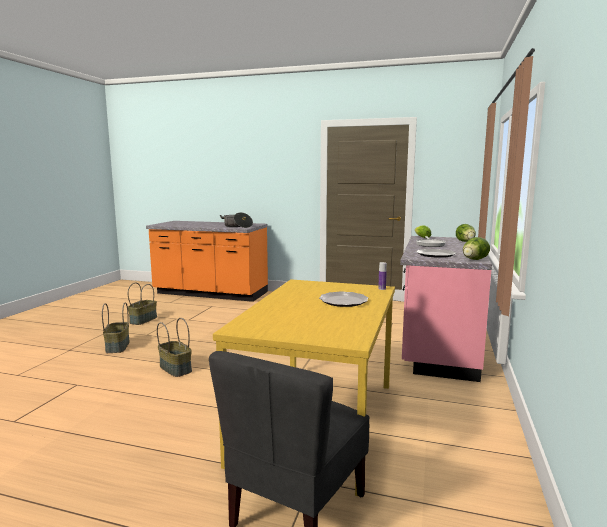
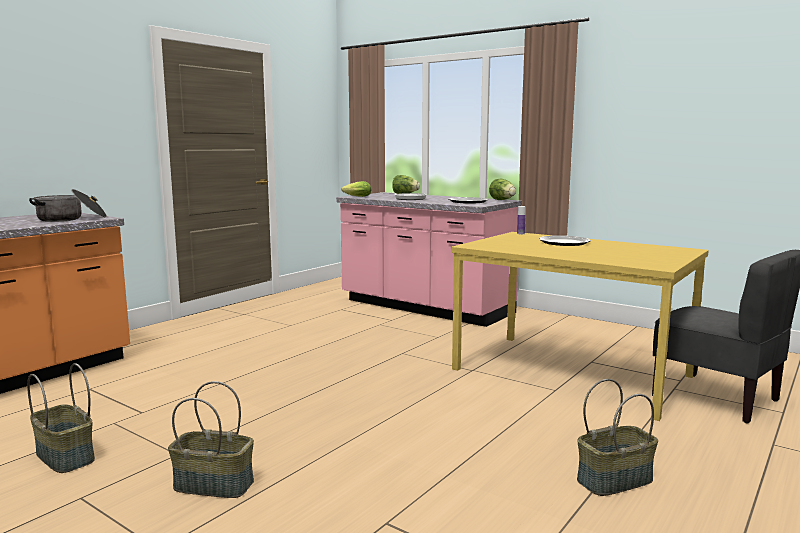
camera: 70 degrees left, 0 degrees up
basket [157,318,192,377] -> basket moved to [577,379,658,496]

